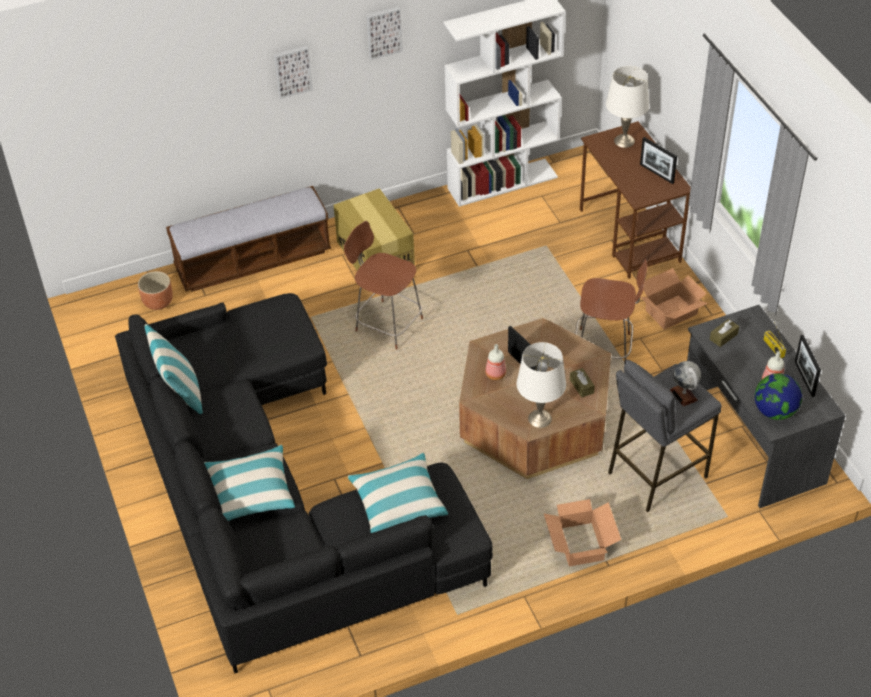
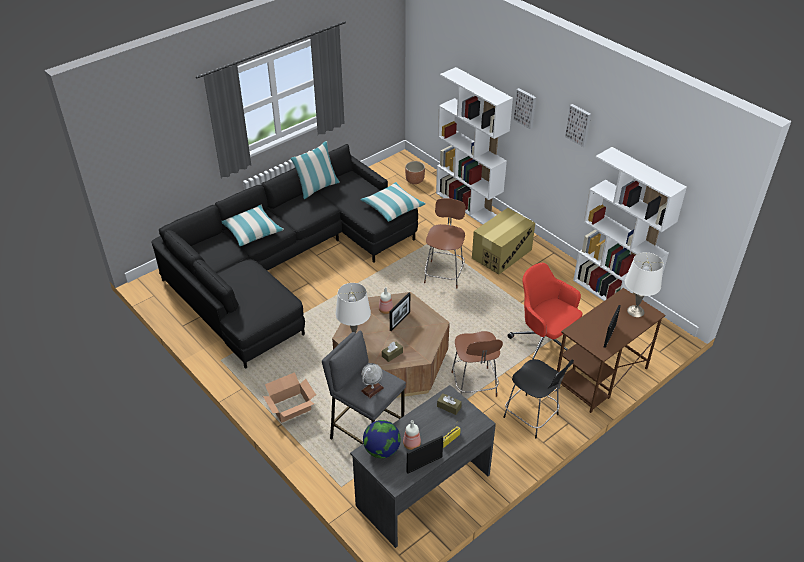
camera: 70 degrees right, 5 degrees down
bench [166,186,331,292] -> white bookcase [436,67,513,225]
pillow [348,452,448,533] -> pillow moved to [360,182,426,222]
cardboard box [641,268,708,330] -> black chair [503,359,574,438]
none -> red office chair [507,263,583,359]

